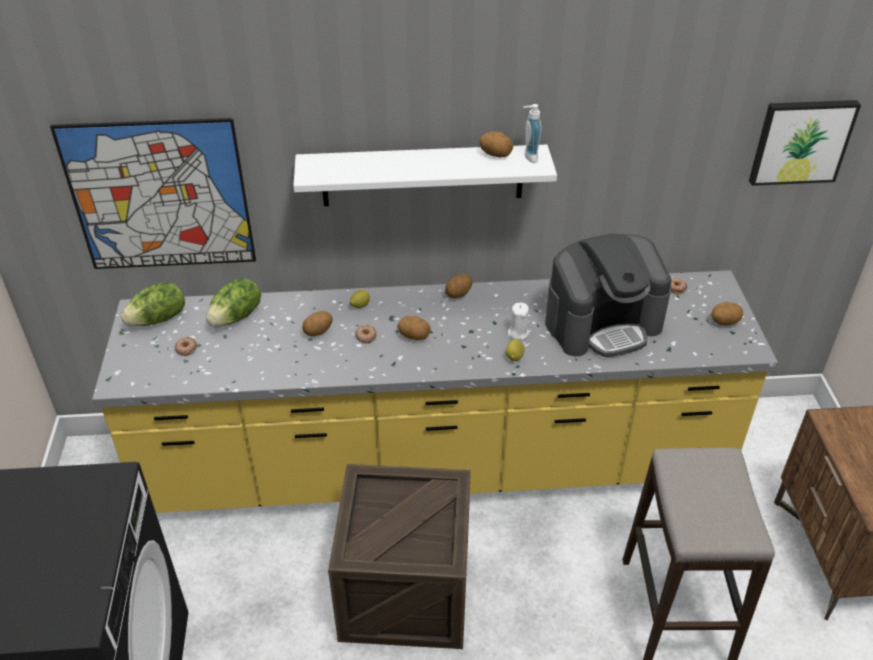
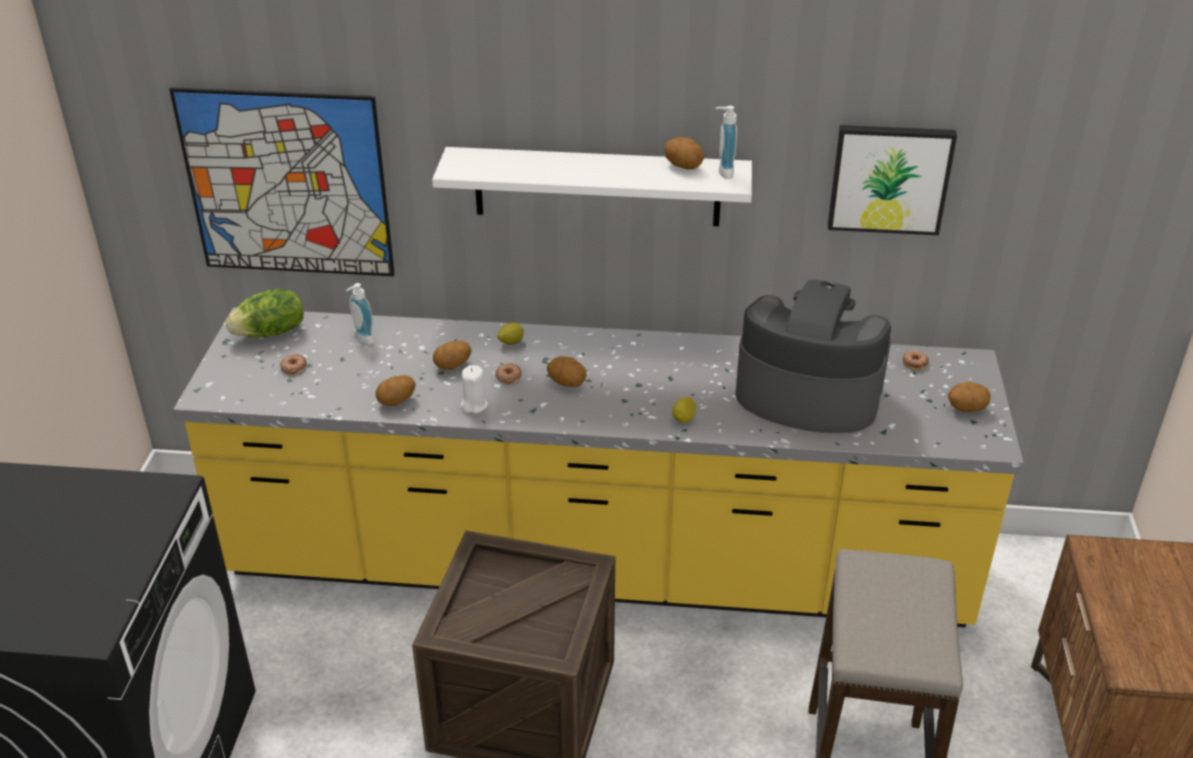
camera: 10 degrees right, 5 degrees down
lettuce [206,278,261,327] -> soap dispenser [346,283,374,344]
potato [445,274,472,298] -> potato moved to [376,375,416,406]
white candle [508,303,529,340] -> white candle moved to [461,365,488,414]
coffee machine [545,233,671,357] -> coffee machine turned 150 degrees counterclockwise [735,279,891,433]
picture [749,100,861,186] -> picture moved to [828,125,957,235]

